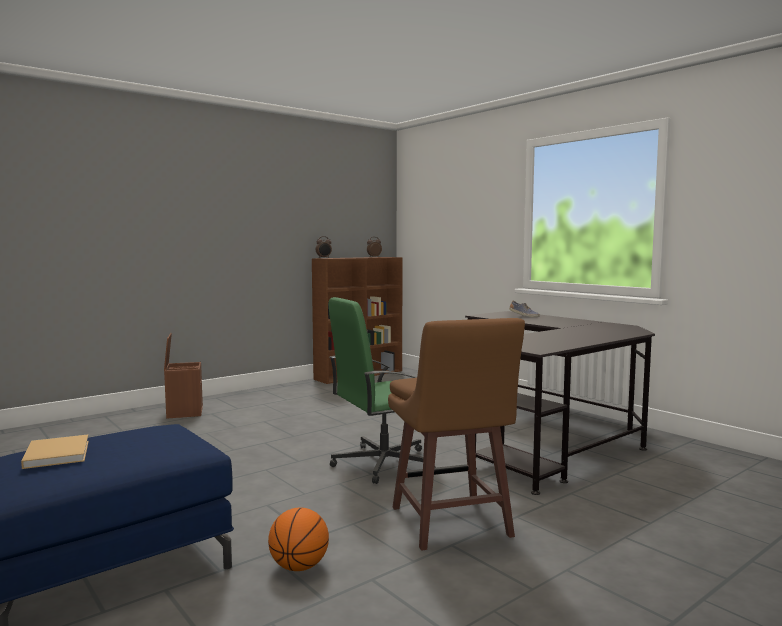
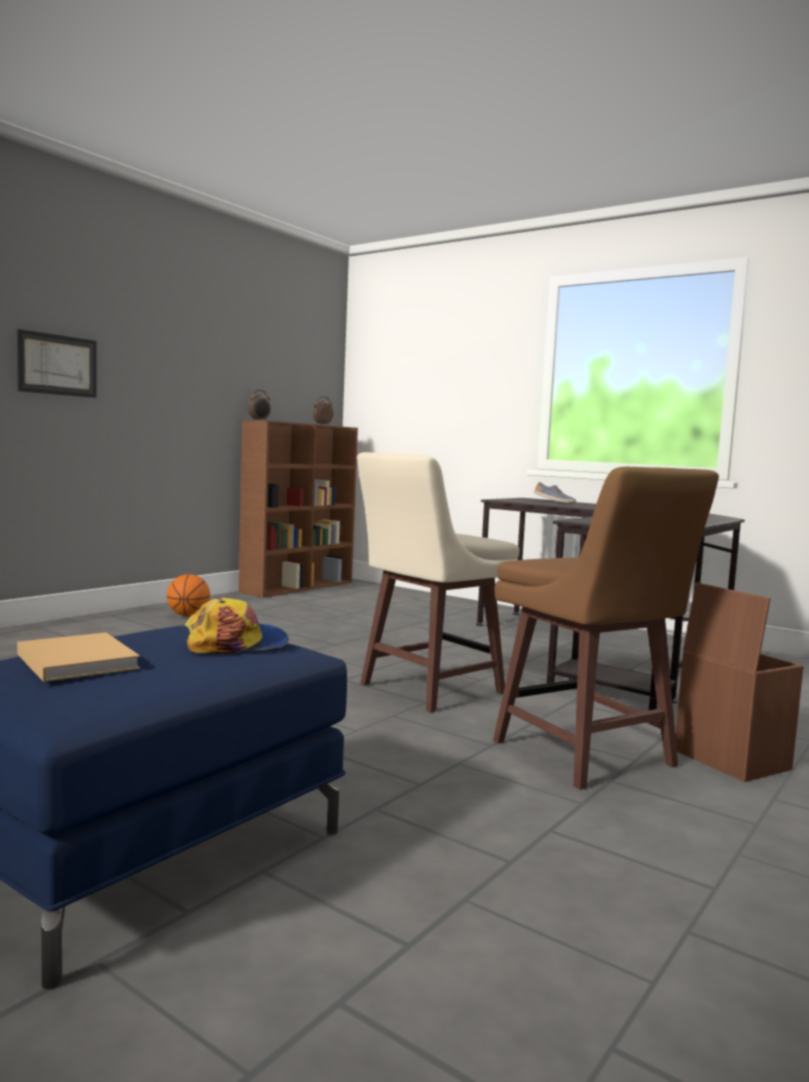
camera: 15 degrees left, 0 degrees up
brown storage box [164,333,203,419] -> brown storage box moved to [676,582,804,782]
basketball [268,508,329,571] -> basketball moved to [167,574,210,616]
green office chair [329,297,435,484] -> beige stool [357,452,519,713]
none -> picture [16,329,97,398]
none -> cap [185,597,289,654]

